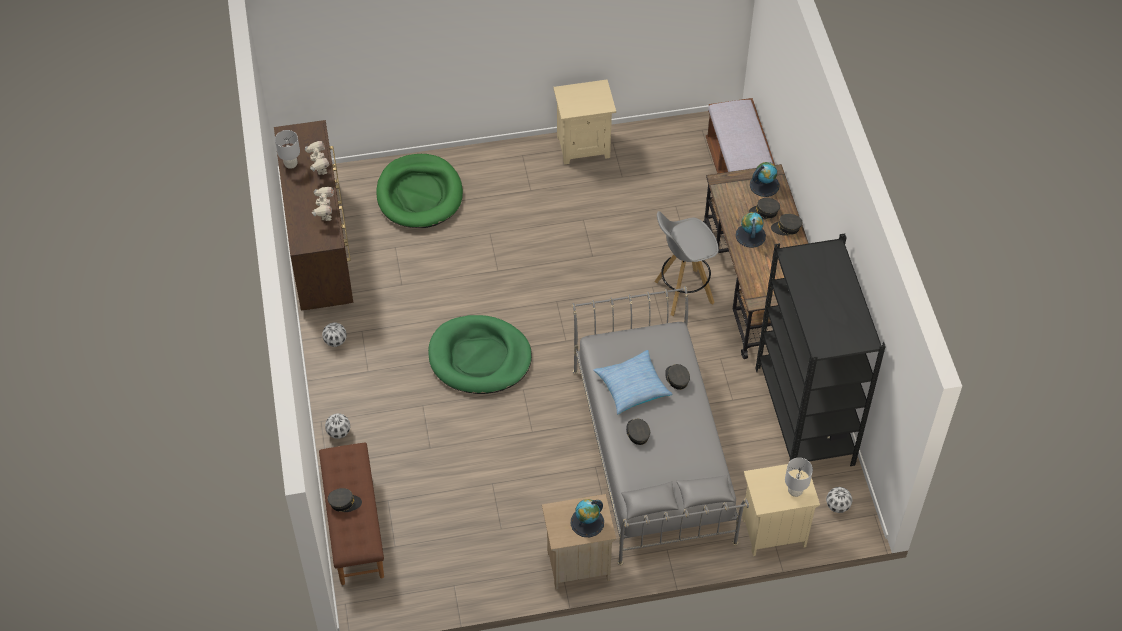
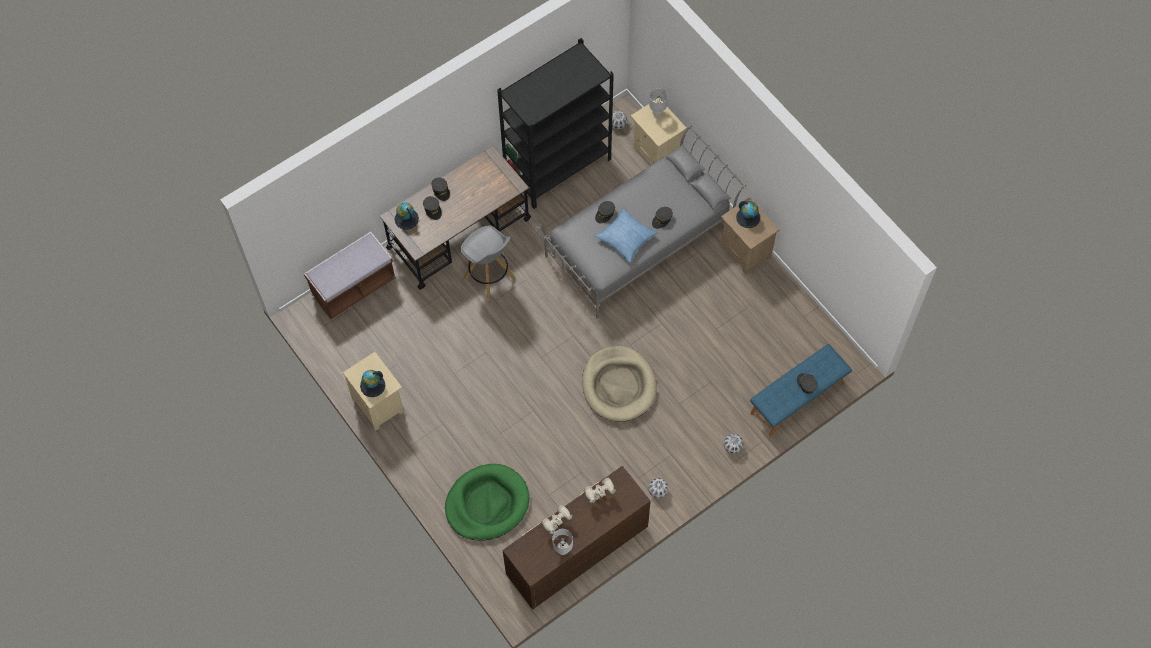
camera: 115 degrees left, 10 degrees up
brown bench [319,443,384,585] -> blue bench [750,344,852,437]
green dog bed [428,315,532,394] -> beige dog bed [582,346,657,421]
globe [735,212,766,248] -> globe moved to [360,370,385,397]

